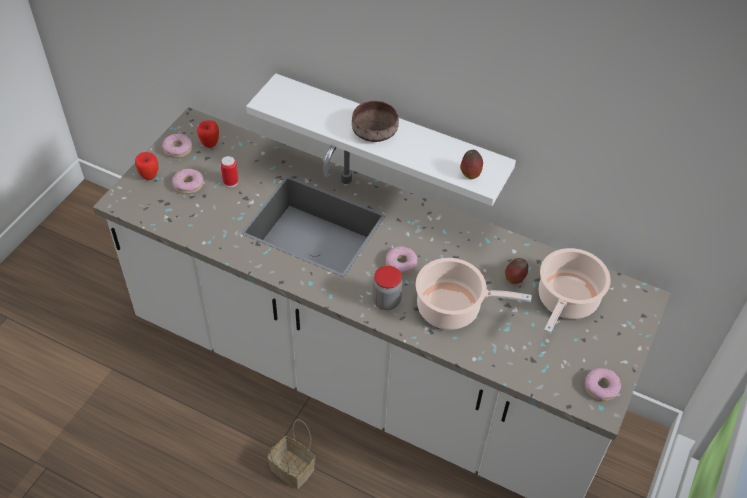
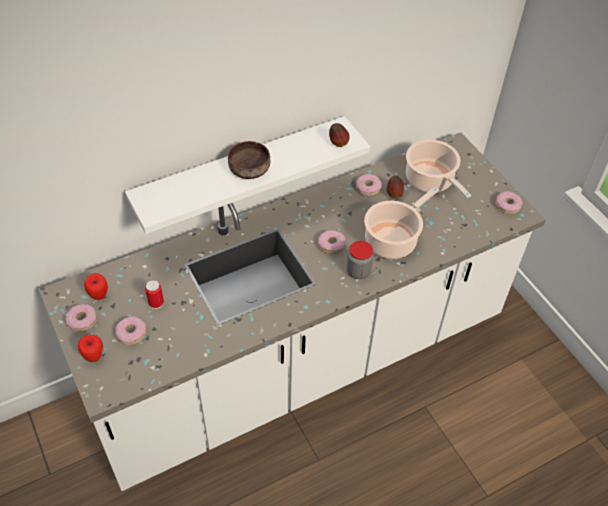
camera: 55 degrees left, 0 degrees up
basket [267,419,315,489] -> none
none -> donut [356,174,382,196]

